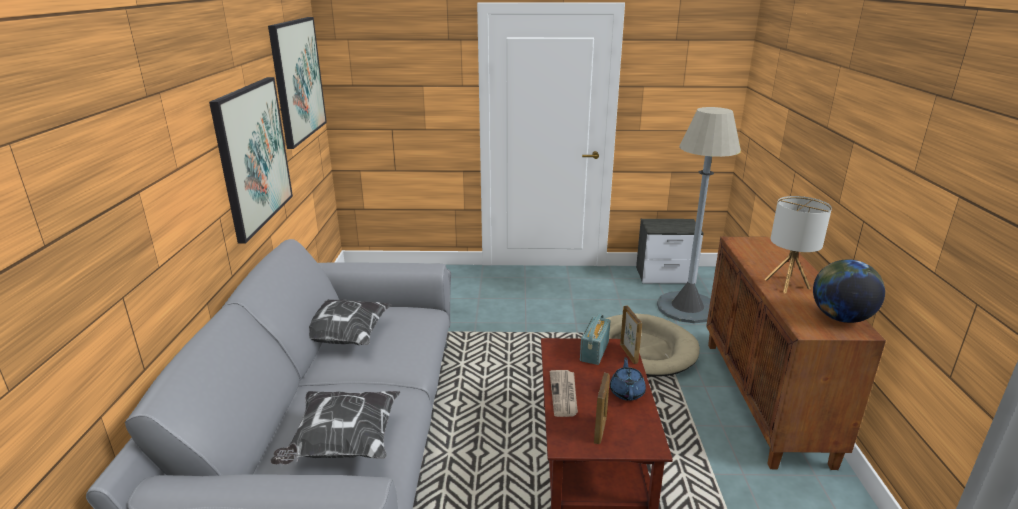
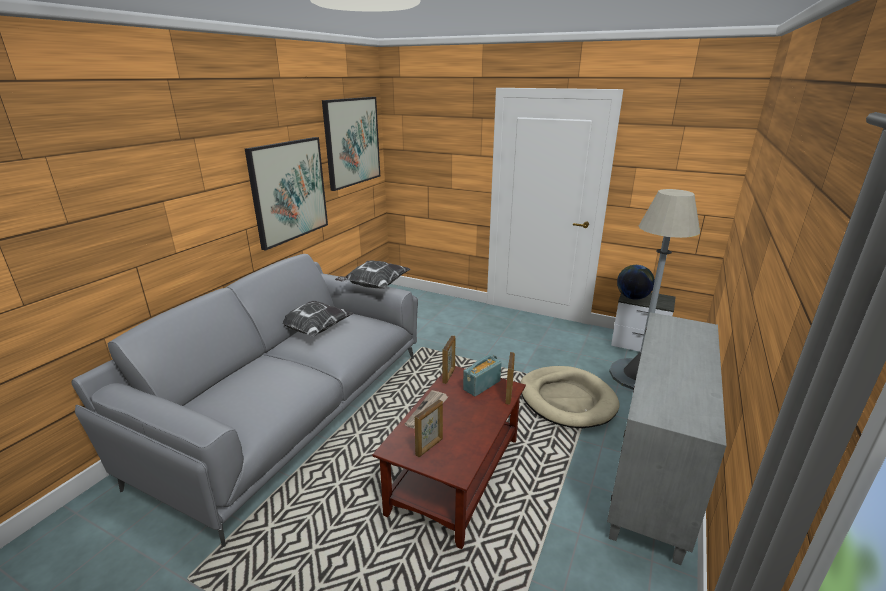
camera: 25 degrees right, 0 degrees up
pillow [270,391,400,465] -> pillow moved to [335,261,410,289]
blue teapot [610,357,646,401] -> none
brown cabinet [706,237,886,470] -> grey cabinet [607,312,727,565]
table lamp [764,196,832,293] -> none
globe [813,259,885,323] -> globe moved to [617,265,655,300]
none -> picture frame [442,336,455,384]

